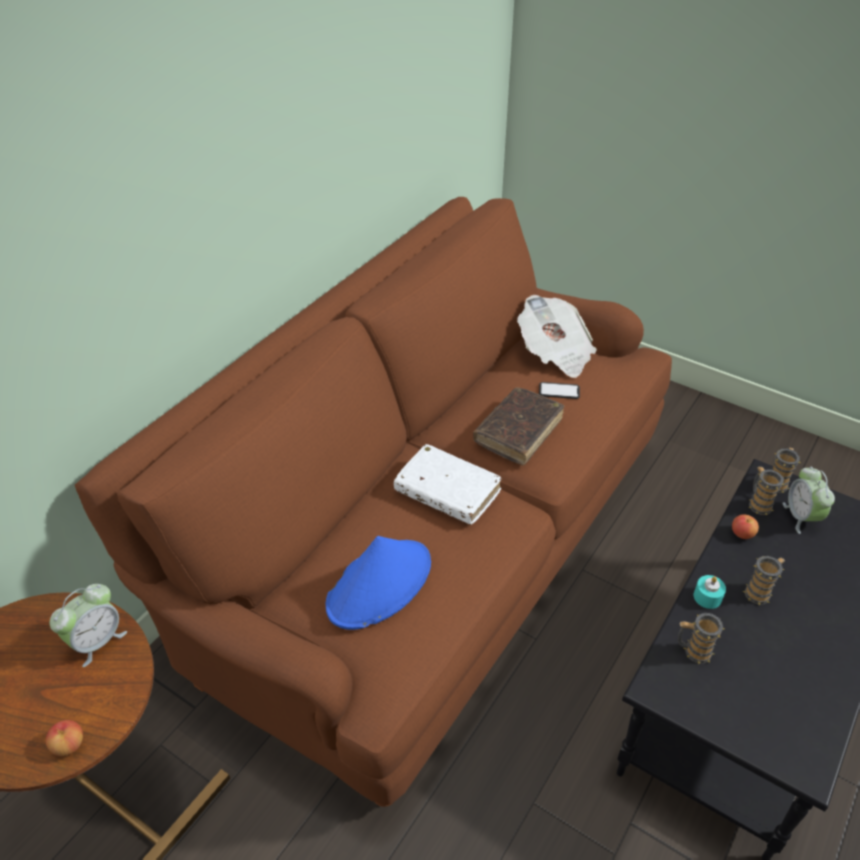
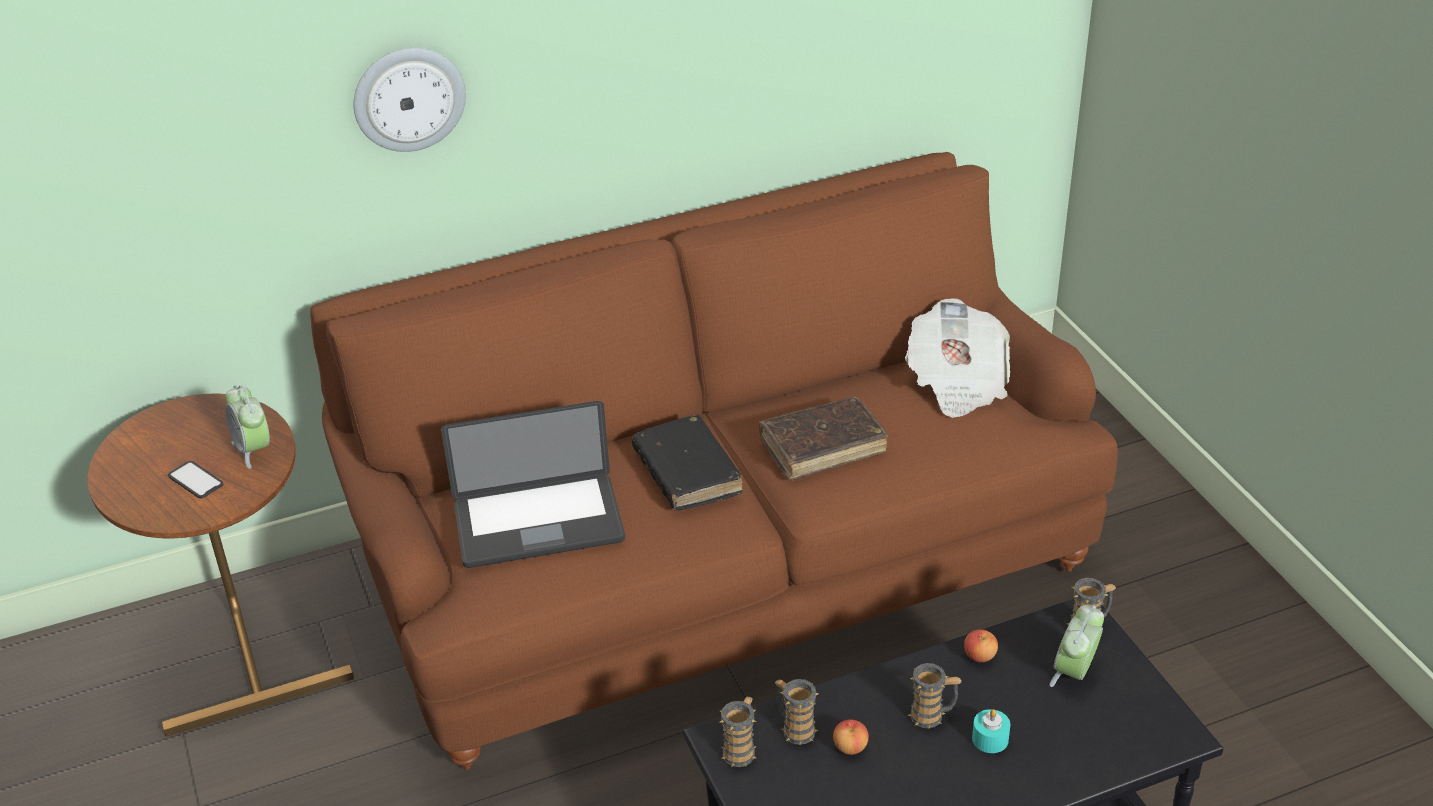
camera: 35 degrees right, 5 degrees down
apple [46,720,83,756] -> apple moved to [833,719,869,755]
alarm clock [49,584,127,667] -> alarm clock turned 75 degrees clockwise [225,385,270,469]
blue hat [326,536,431,630] -> laptop [441,401,625,568]
white book [394,444,502,525] -> black book [632,414,743,510]
phone [539,382,580,399] -> phone moved to [168,461,223,498]
turquoise candle [694,575,726,609] -> turquoise candle moved to [972,709,1011,753]
mug [748,467,784,515] -> mug moved to [720,697,756,767]
none -> wall clock [354,48,466,152]

